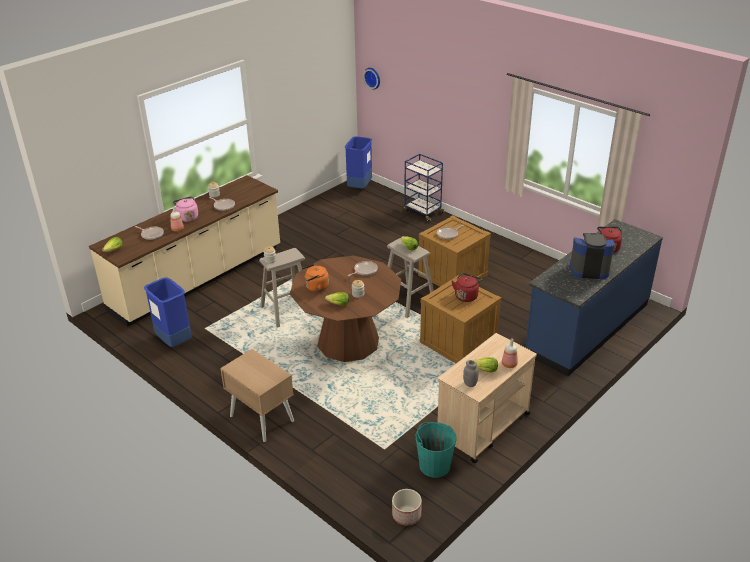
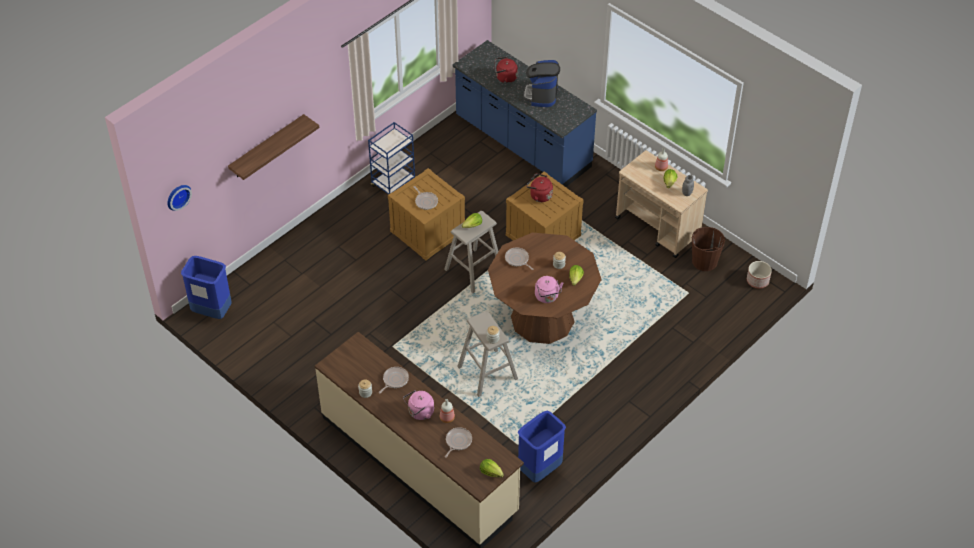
camera: 90 degrees left, 15 degrees up
beige nightstand [220,349,294,442] -> none
orange kettle [301,264,329,292] -> pink kettle [535,276,564,303]
blue cart [404,154,445,222] -> blue cart moved to [368,122,417,195]
turquoise bucket [416,422,457,478] -> brown bucket [692,227,725,271]
none -> shelf [228,114,319,180]

